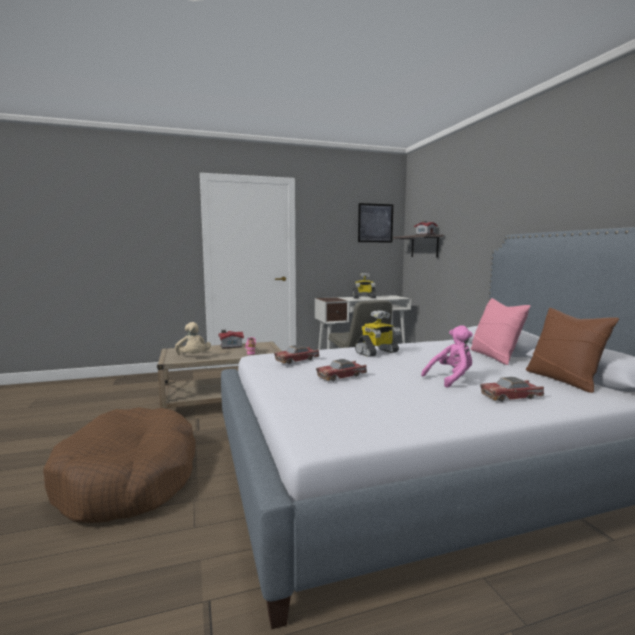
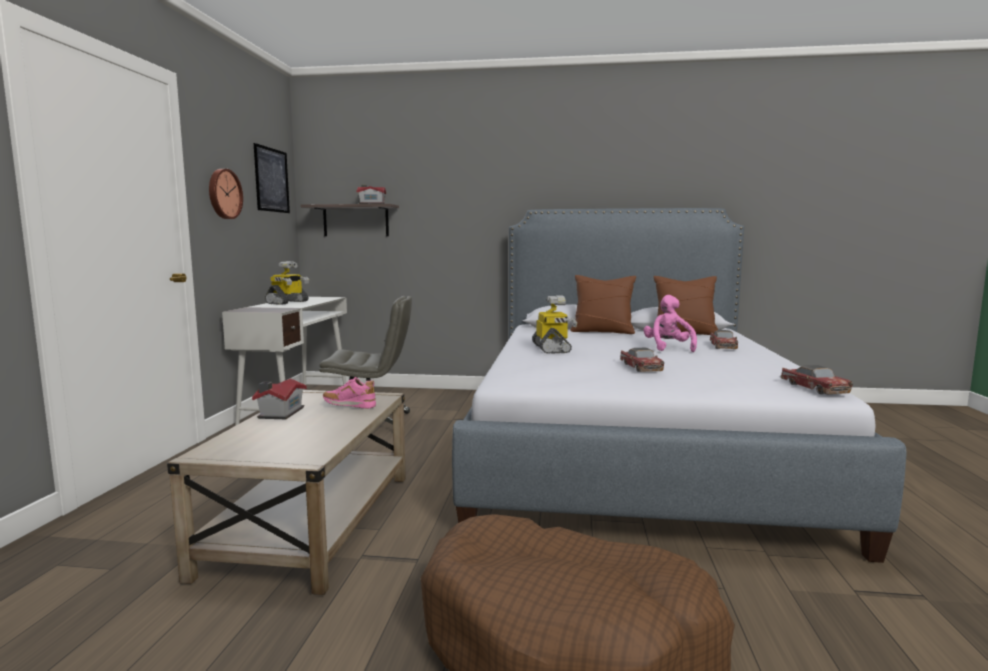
camera: 65 degrees left, 0 degrees up
beige plush toy [175,322,211,355] -> none
toy car [274,345,319,364] -> toy car moved to [781,365,853,394]
pink pillow [471,298,531,365] -> brown pillow [570,275,636,334]
none -> wall clock [209,169,243,219]

